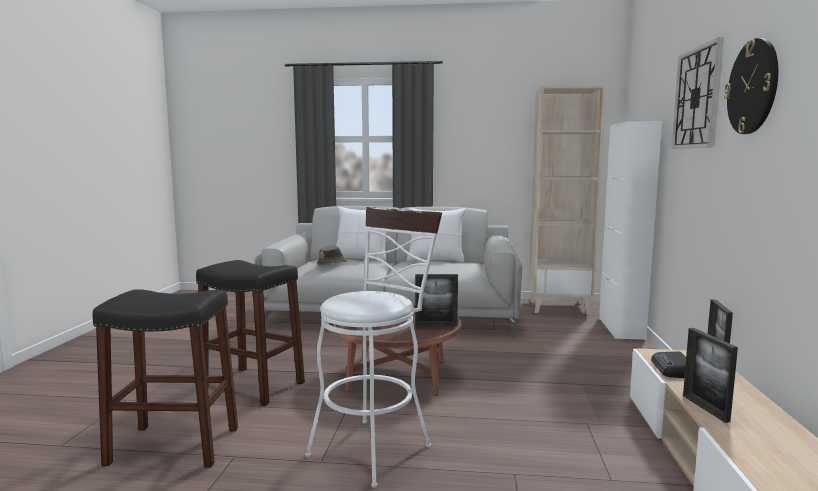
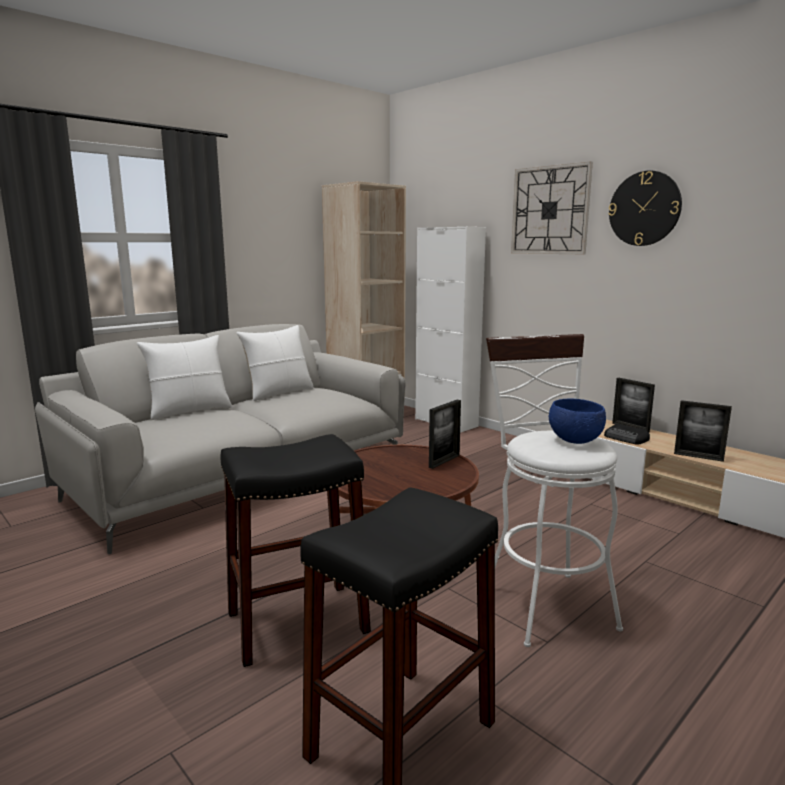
camera: 50 degrees left, 5 degrees up
brown hat [317,246,346,266] -> none
none -> blue bowl [549,399,606,444]

